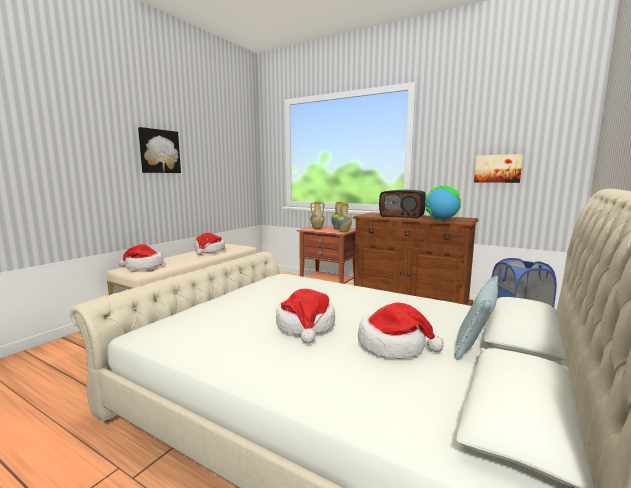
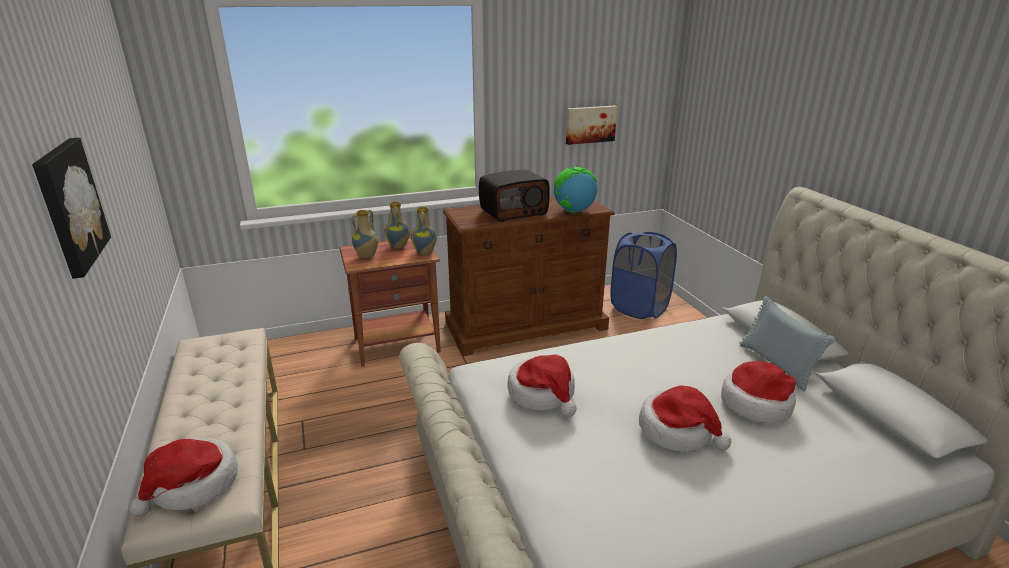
camera: 50 degrees left, 15 degrees up
hat [195,233,225,255] -> hat moved to [507,354,576,417]

